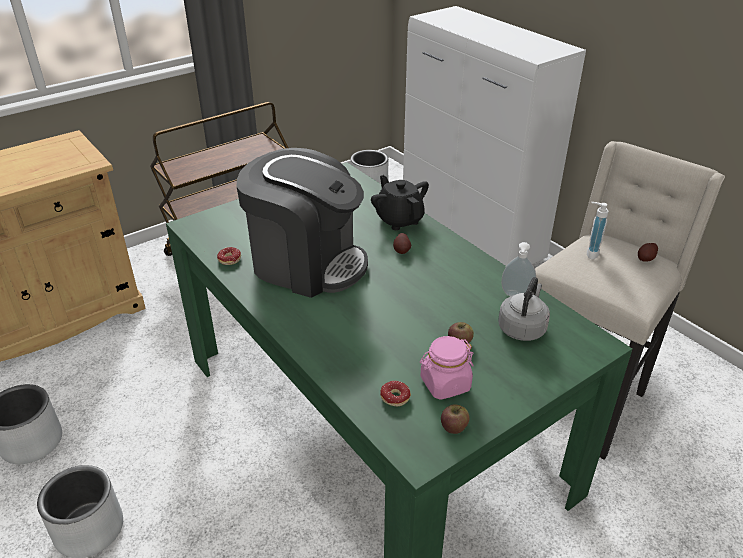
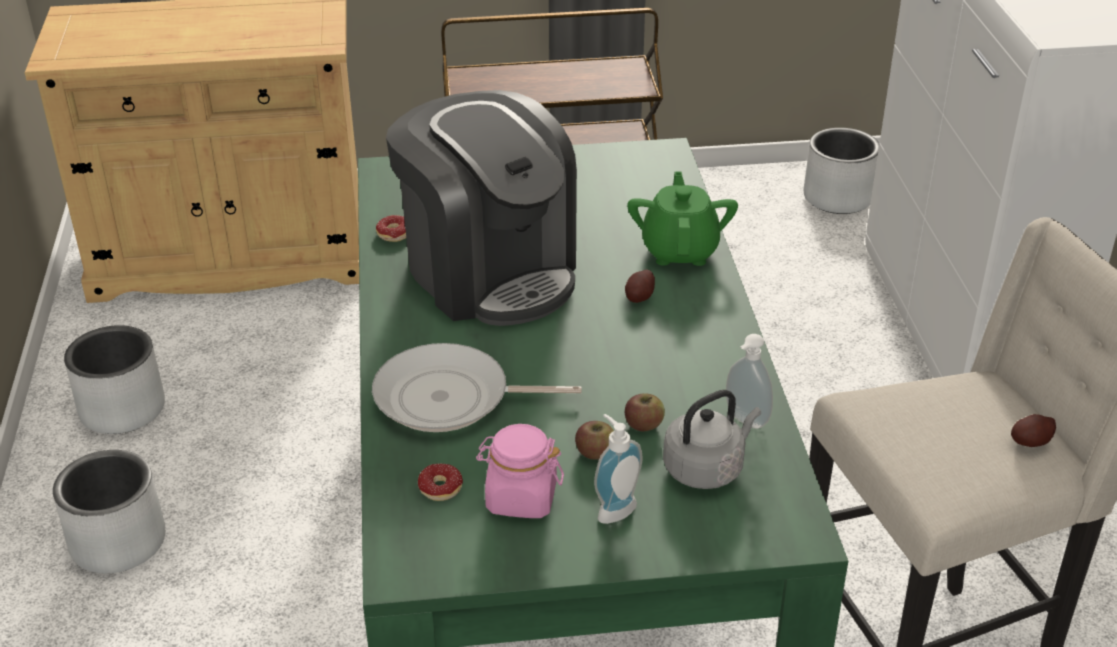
camera: 30 degrees right, 0 degrees up
black teapot [371,175,429,230] -> green teapot [627,172,738,266]
apple [441,404,470,434] -> apple moved to [625,393,665,431]
soap dispenser [587,202,608,259] -> soap dispenser moved to [594,414,643,524]
none -> frying pan [372,343,582,432]

